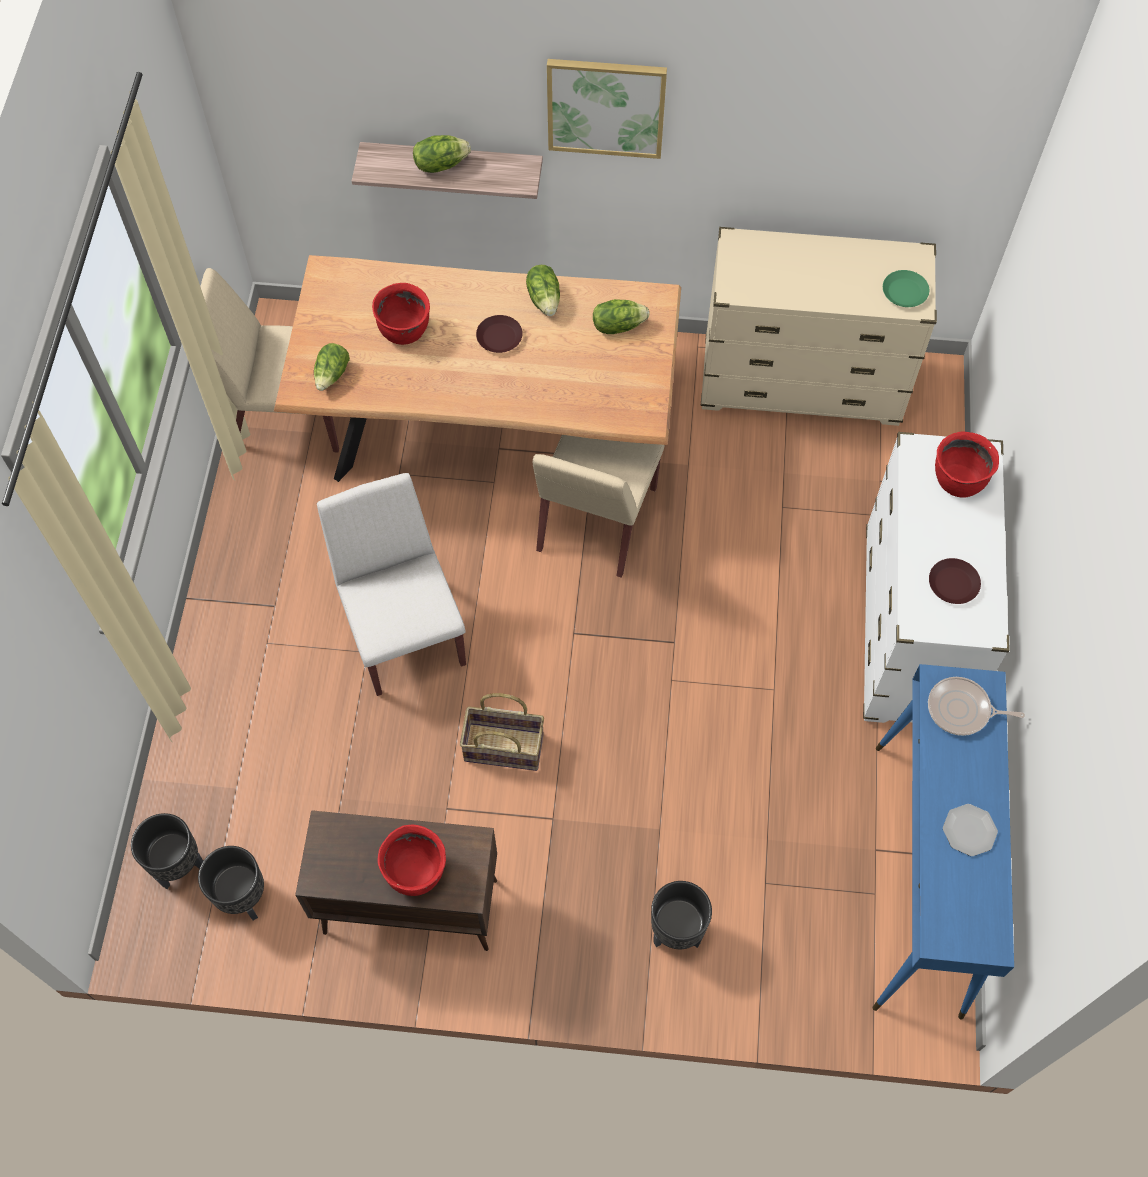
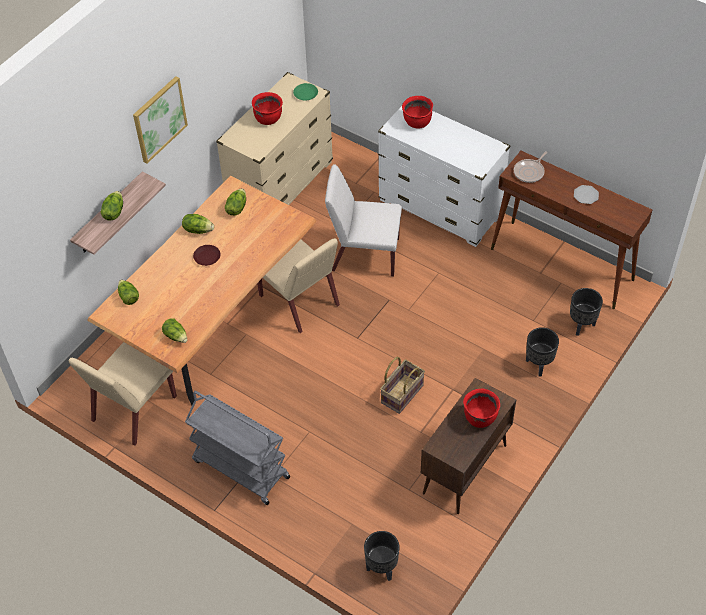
camera: 60 degrees left, 10 degrees down
black planter [198,846,264,920] -> black planter moved to [570,288,603,336]
white chair [317,473,466,696] -> white chair moved to [325,164,402,276]
red cooking pot [372,283,430,345] -> red cooking pot moved to [252,92,283,125]
blue console table [873,664,1014,1020] -> brown console table [491,151,652,309]
brown plate [929,558,981,604] -> none
none -> lettuce [118,280,139,305]
none -> grey cart [185,391,290,505]

